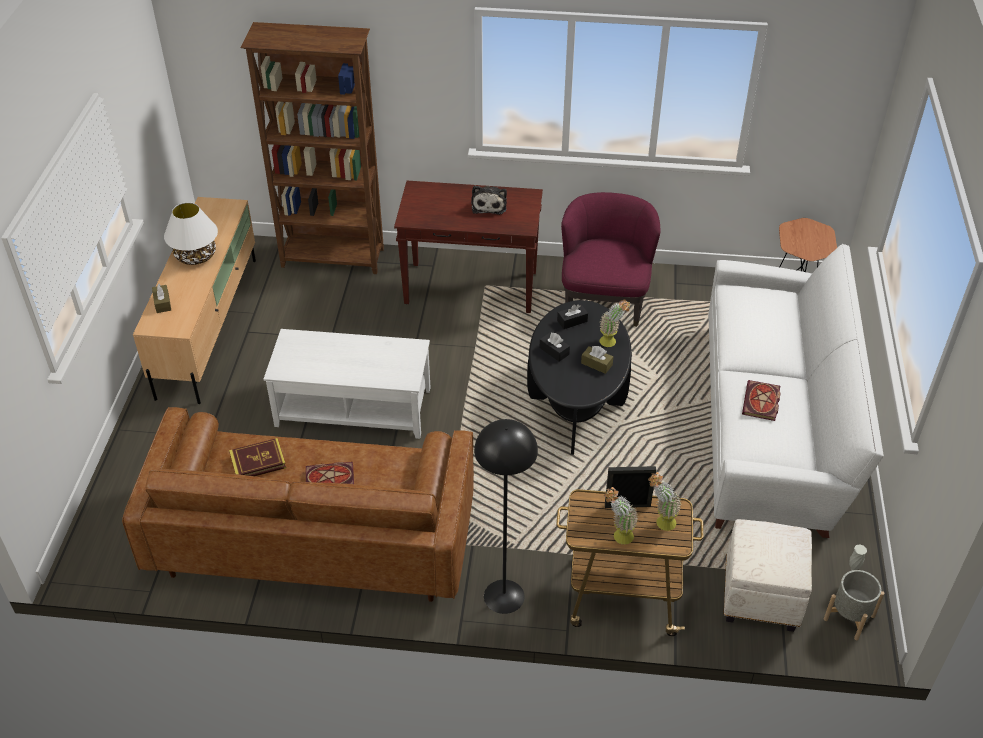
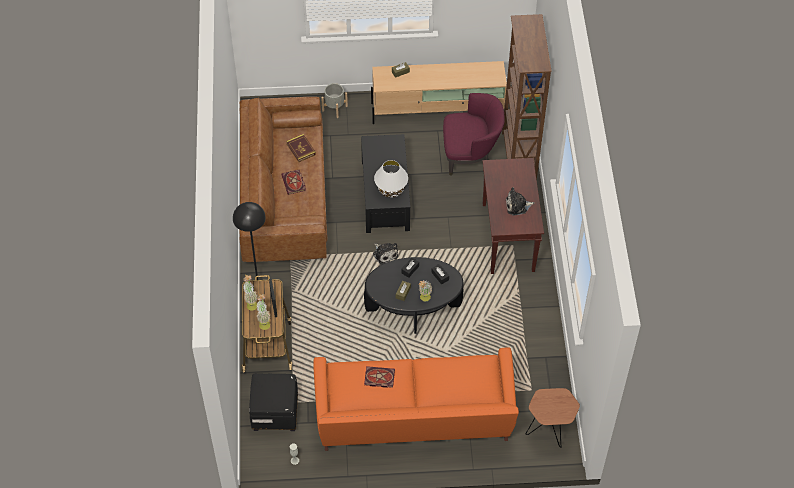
camera: 80 degrees right, 10 degrees up
white table lamp [164,202,218,265] -> white table lamp moved to [374,160,408,198]
white coffee table [264,329,431,439] -> black coffee table [361,134,410,233]
purple armchair [561,192,660,327] -> purple armchair moved to [443,93,505,176]
white sofa [708,244,884,538] -> orange sofa [313,348,519,451]
white ottoman [724,519,812,632] -> black ottoman [249,373,298,431]
grey planter [824,570,884,640] -> grey planter moved to [321,83,348,118]
none -> plush toy [373,243,398,265]

